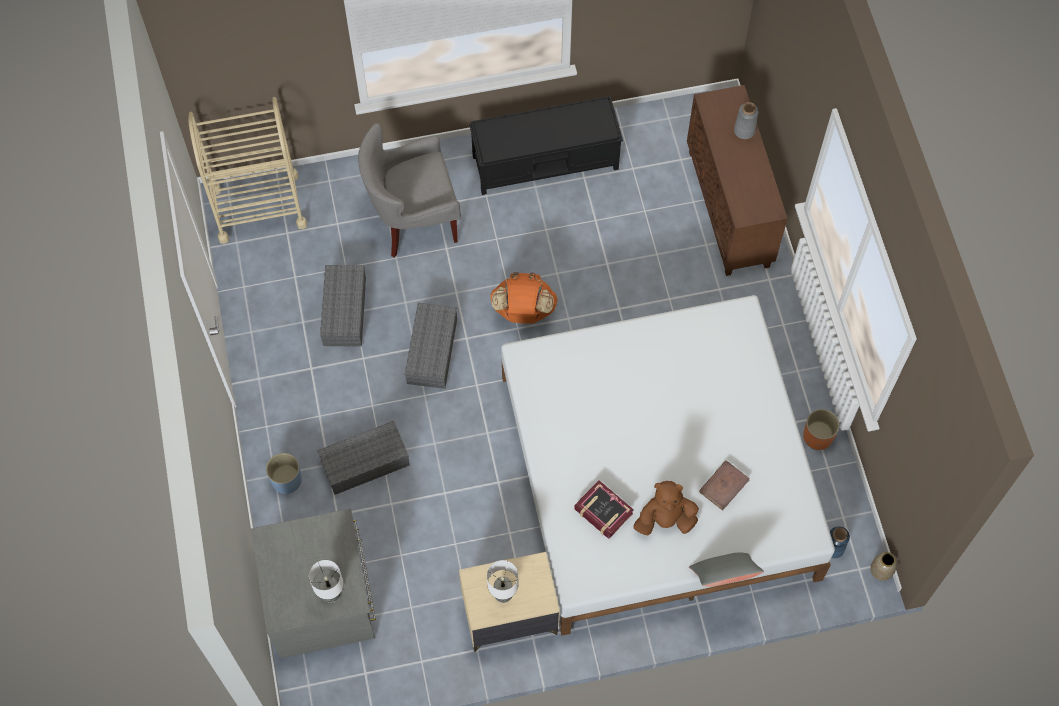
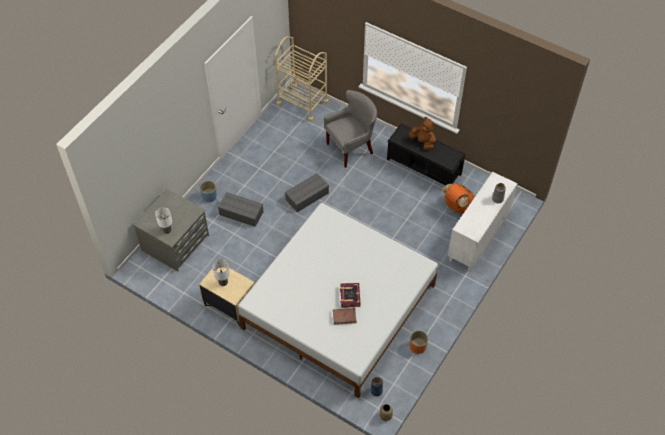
camera: 45 degrees right, 10 degrees down
grey storage box [320,265,366,347] -> none
grey armchair [358,123,461,258] -> grey armchair turned 120 degrees clockwise [324,90,377,168]
orange backpack [490,272,558,324] -> orange backpack moved to [441,184,474,213]
book [574,480,634,539] -> book moved to [340,283,360,308]
brown plush toy [633,481,699,535] -> brown plush toy moved to [408,117,436,150]
brown cabinet [687,85,788,276] -> white cabinet [448,172,518,272]
grey pillow [689,552,764,587] -> none

